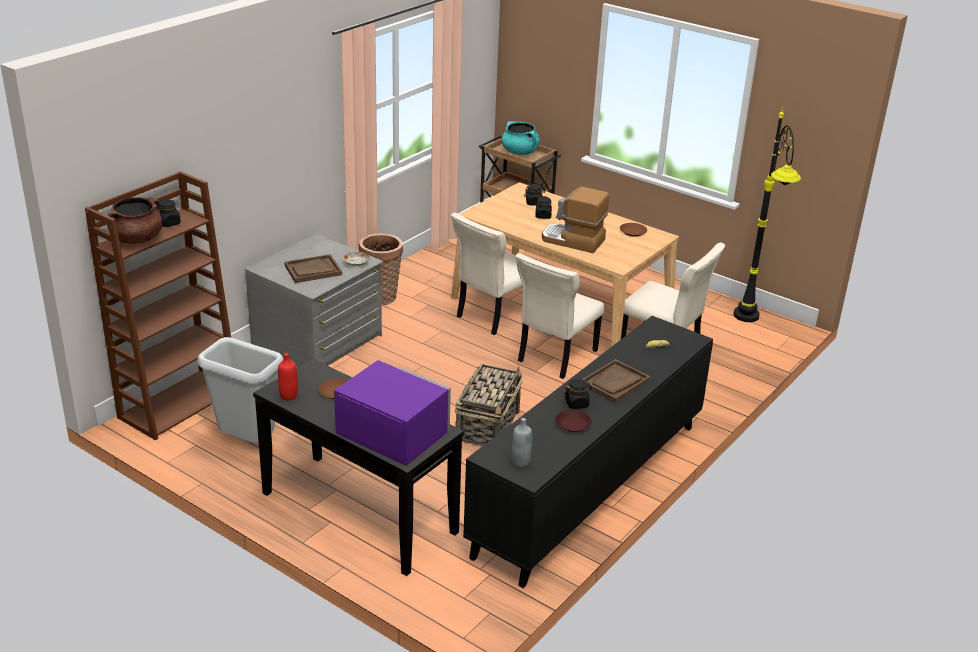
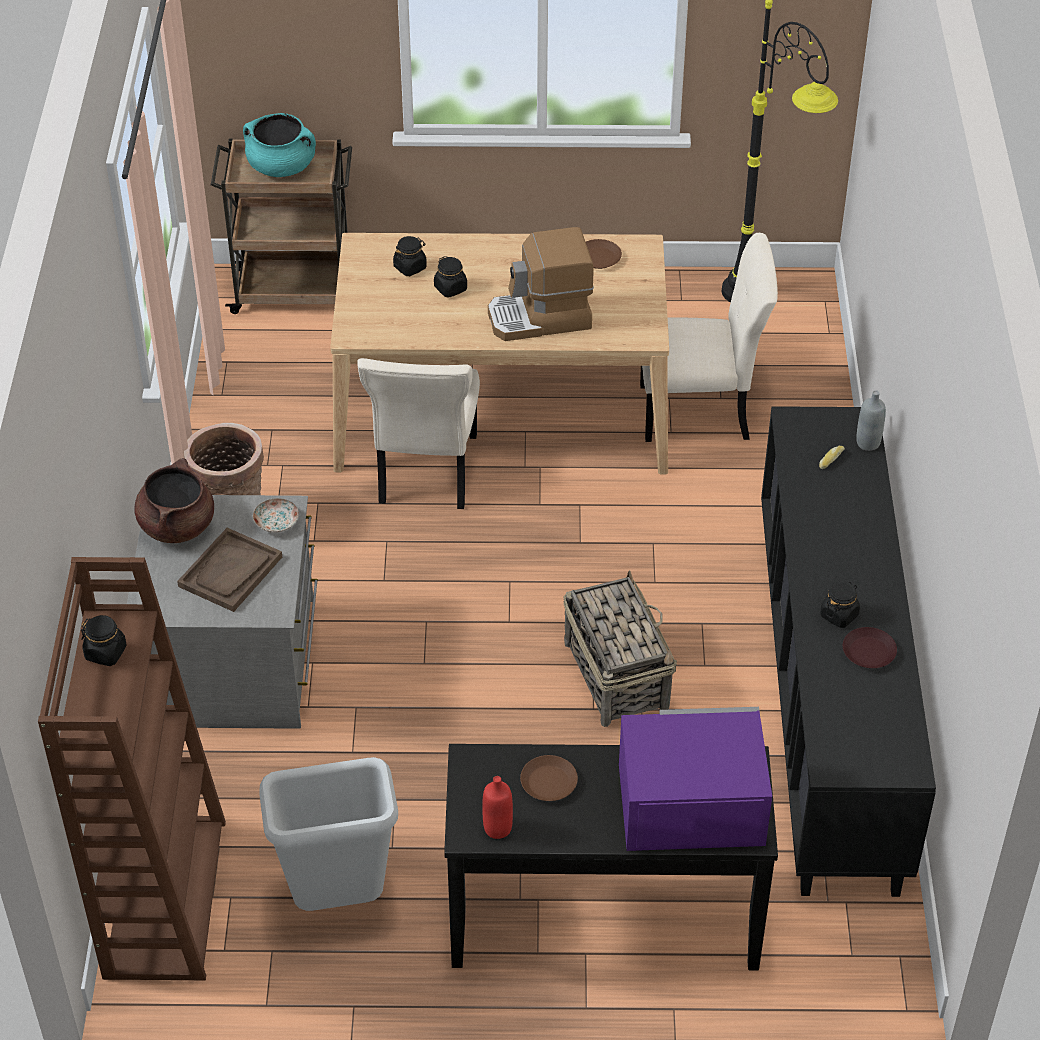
camera: 35 degrees left, 15 degrees up
brown cooking pot [107,197,162,244] -> brown cooking pot moved to [135,458,214,543]
grey bottle [511,418,532,467] -> grey bottle moved to [856,390,886,451]
beige chair [516,253,604,379] -> none
brown tray [582,359,651,403] -> none

